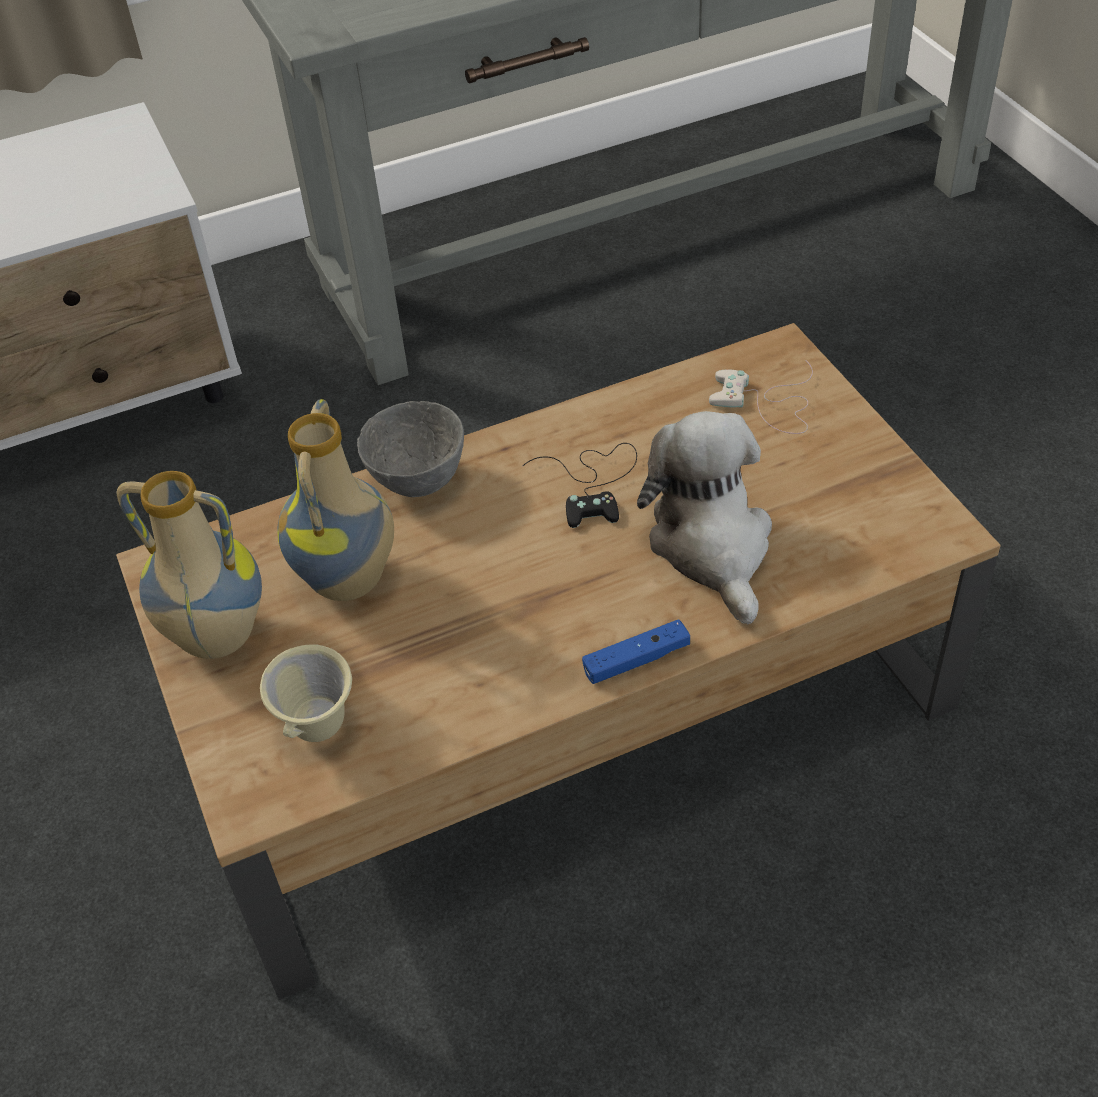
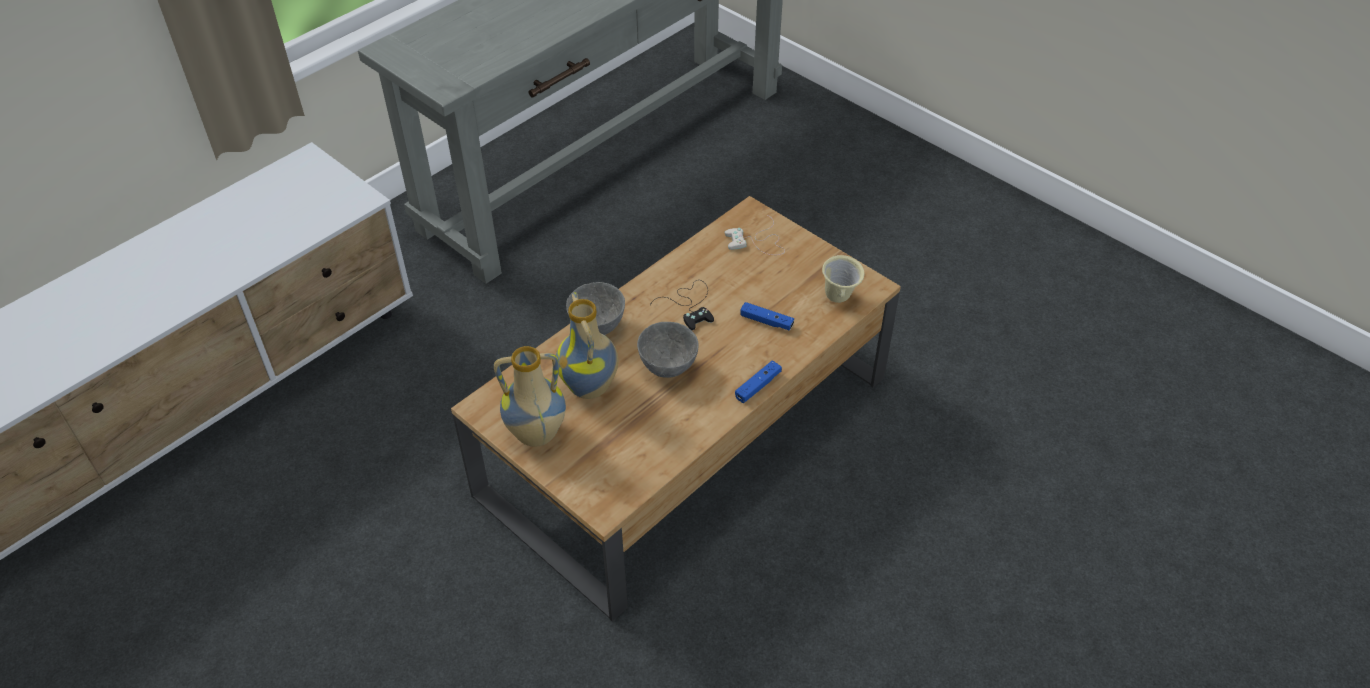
camera: 25 degrees left, 0 degrees up
beige mug [260,644,352,742] -> beige mug moved to [822,255,864,303]
plush toy [637,411,772,625] -> blue game controller [740,302,794,331]
none -> grey bowl [637,322,699,378]

